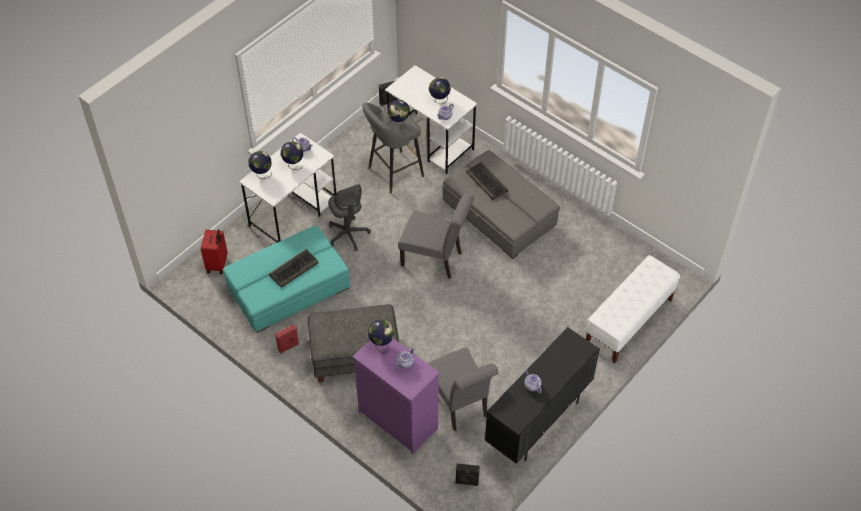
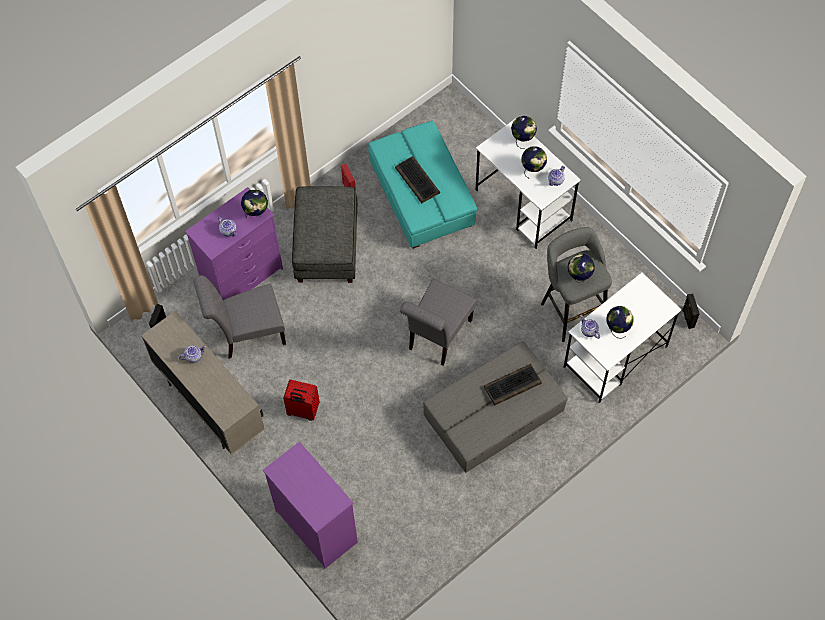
camera: 100 degrees right, 10 degrees up
red suitcase [201,229,228,274] -> red suitcase moved to [283,380,320,421]
grey office chair [328,184,371,251] -> none
black cabinet [485,327,600,464] -> beige cabinet [141,311,265,455]
white bench [586,255,680,363] -> purple dresser [263,441,358,569]

